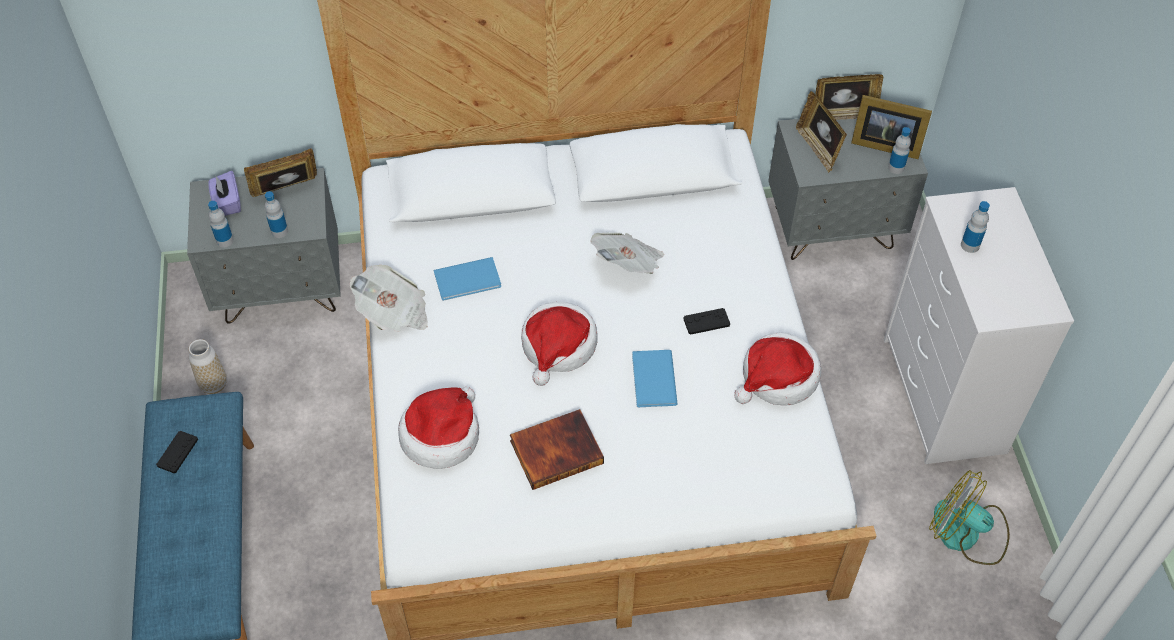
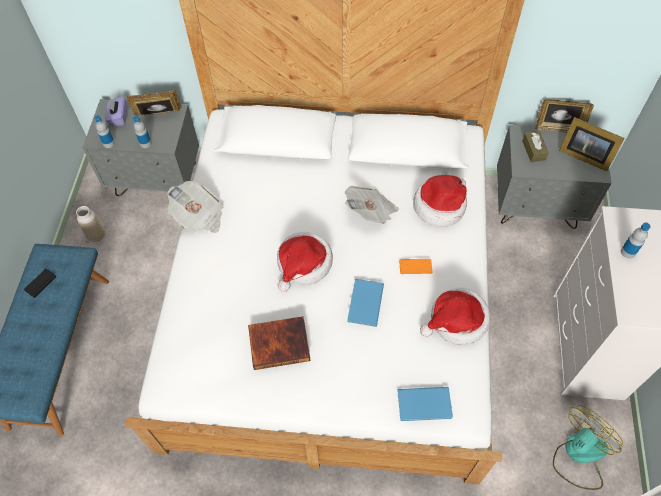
camera: 15 degrees right, 5 degrees up
hat [398,387,479,469] -> hat moved to [413,175,467,227]
blue book [434,257,501,301] -> blue book moved to [397,387,453,421]
black game controller [683,308,730,335] -> orange game controller [399,259,432,274]
picture frame [796,91,847,173] -> brown tissue box [522,131,549,162]
bottle [888,127,911,174] -> none
fan [929,470,1010,565] -> fan turned 90 degrees clockwise [553,405,623,490]

